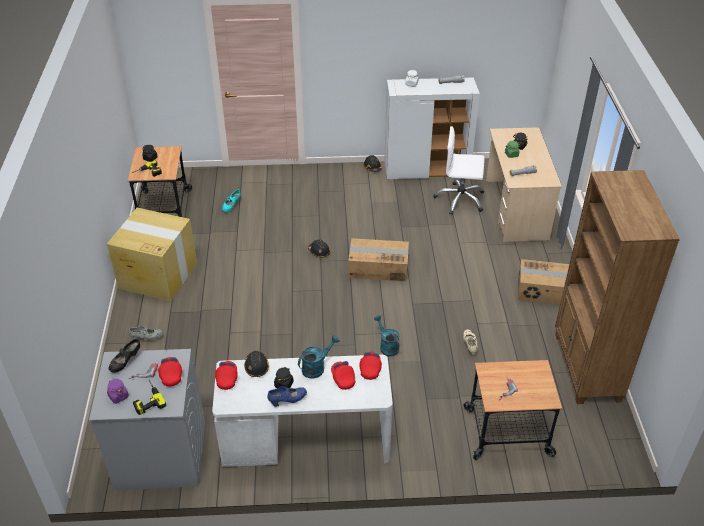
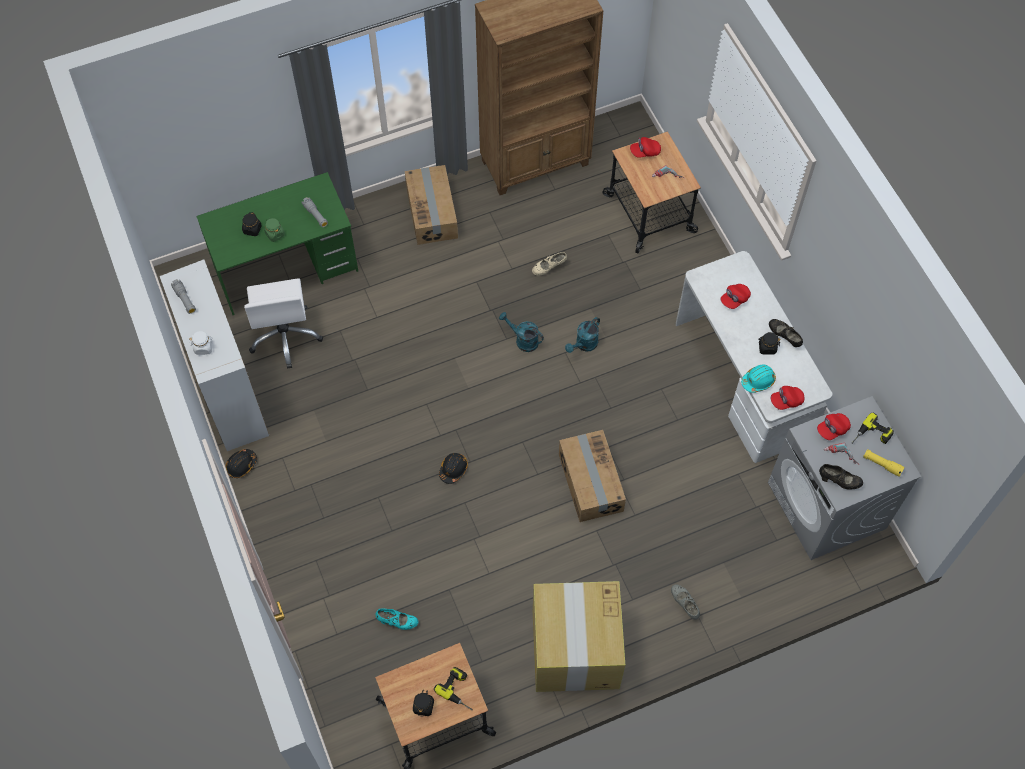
camera: 110 degrees left, 20 degrees up
purple jar [107,379,129,404] -> yellow flashlight [863,449,904,477]
black hard hat [244,351,269,377] -> turquoise hard hat [741,365,776,393]
blue shoe [267,387,307,407] -> black shoe [769,319,803,347]
turquoise watering can [298,335,340,379] -> turquoise watering can moved to [499,312,544,352]
cardboard box [348,238,409,282] -> cardboard box moved to [559,430,626,522]
red cap [360,352,382,380] -> red cap moved to [630,137,661,157]
beige desk [486,127,562,242] -> green desk [197,172,358,315]

